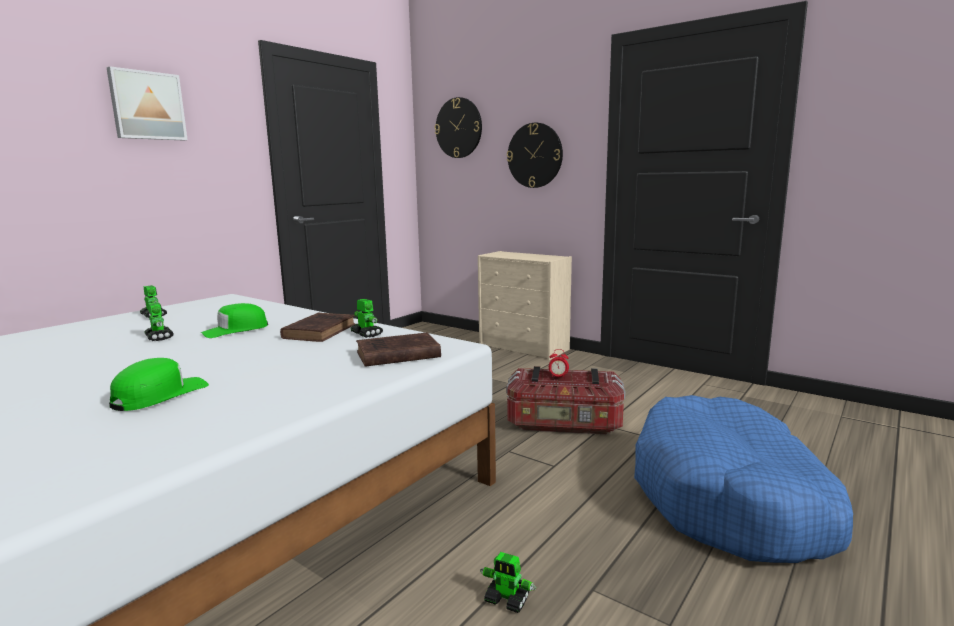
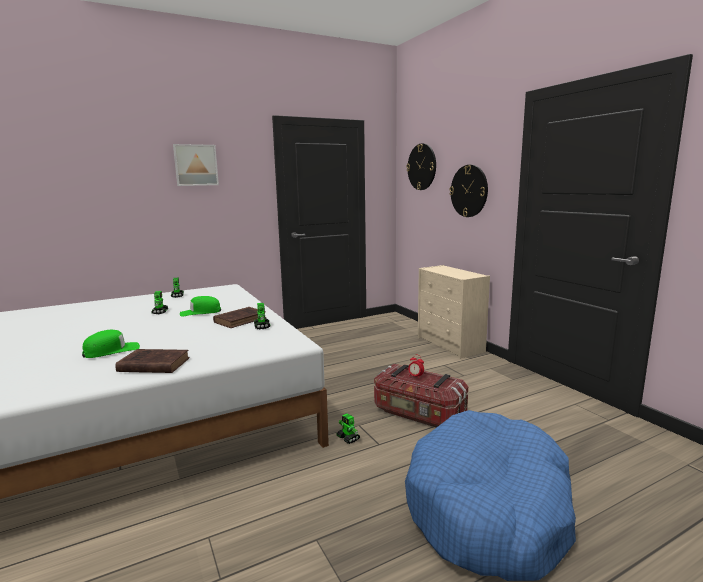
camera: 25 degrees right, 0 degrees up
brown book [356,333,441,367] -> brown book moved to [115,349,189,373]
toy robot [480,552,536,613] -> toy robot moved to [336,413,360,444]

